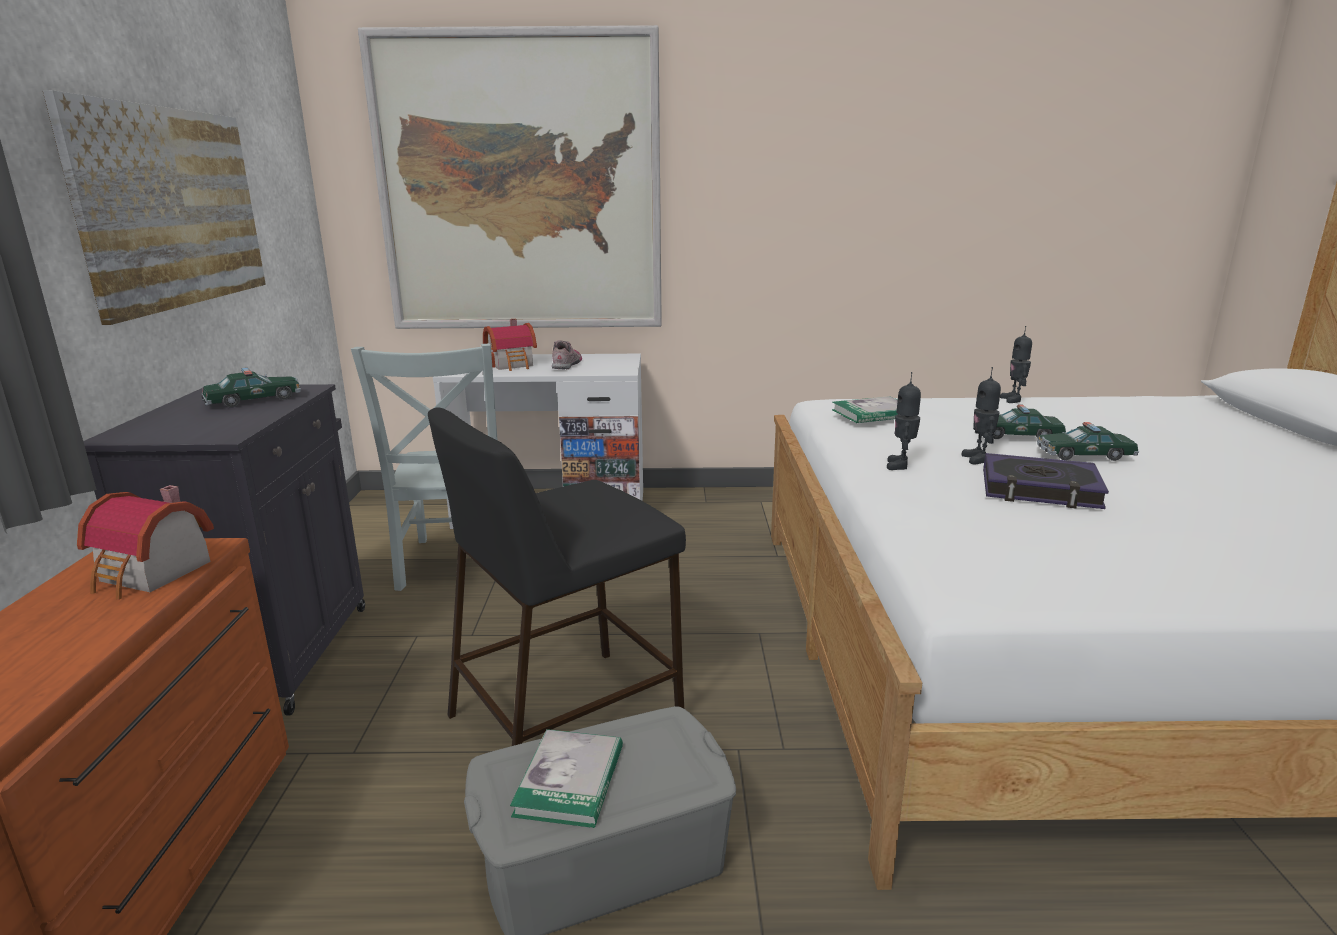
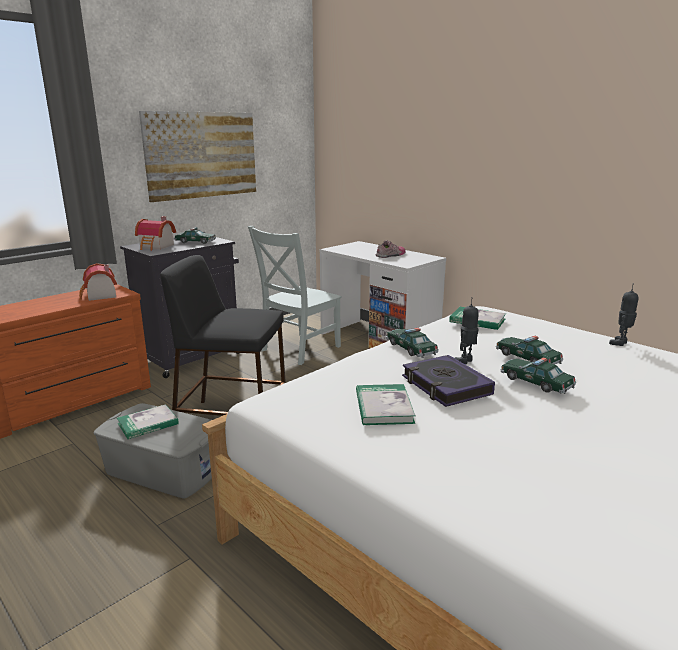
camera: 45 degrees right, 0 degrees up
picture [358,25,662,329] -> none
toy house [483,319,537,371] -> toy house moved to [135,216,176,251]
toy robot [887,372,921,470] -> toy car [386,328,439,358]
none -> book [356,384,416,425]

